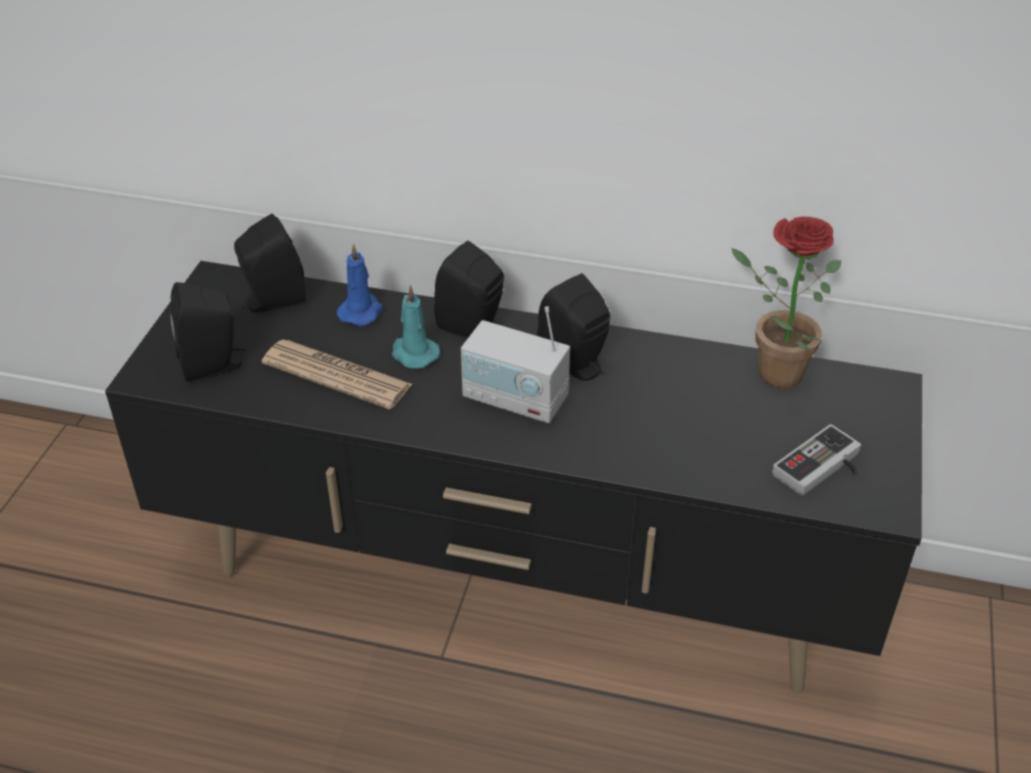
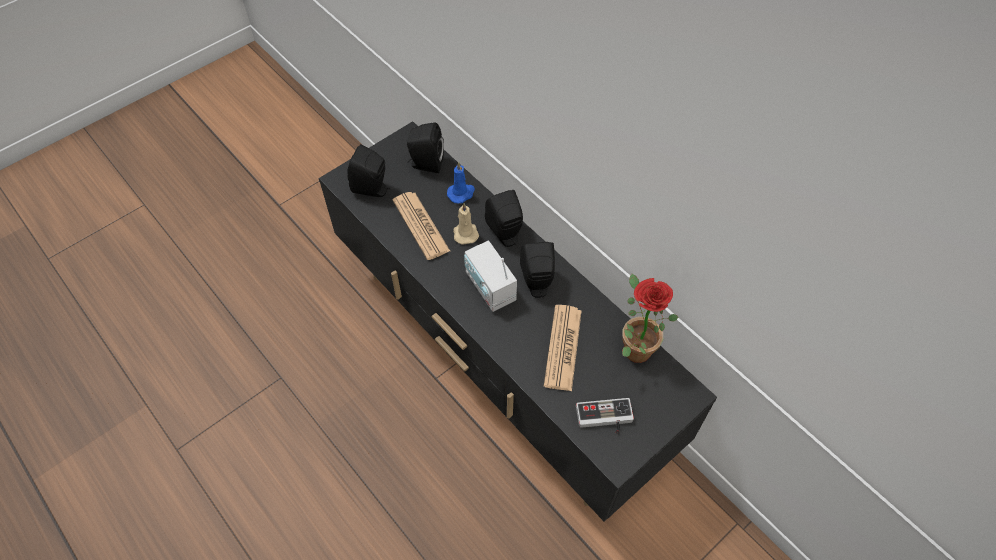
camera: 35 degrees right, 15 degrees up
turquoise candle [392,285,440,369] -> beige candle [453,203,479,245]
none -> newspaper [544,305,581,391]

